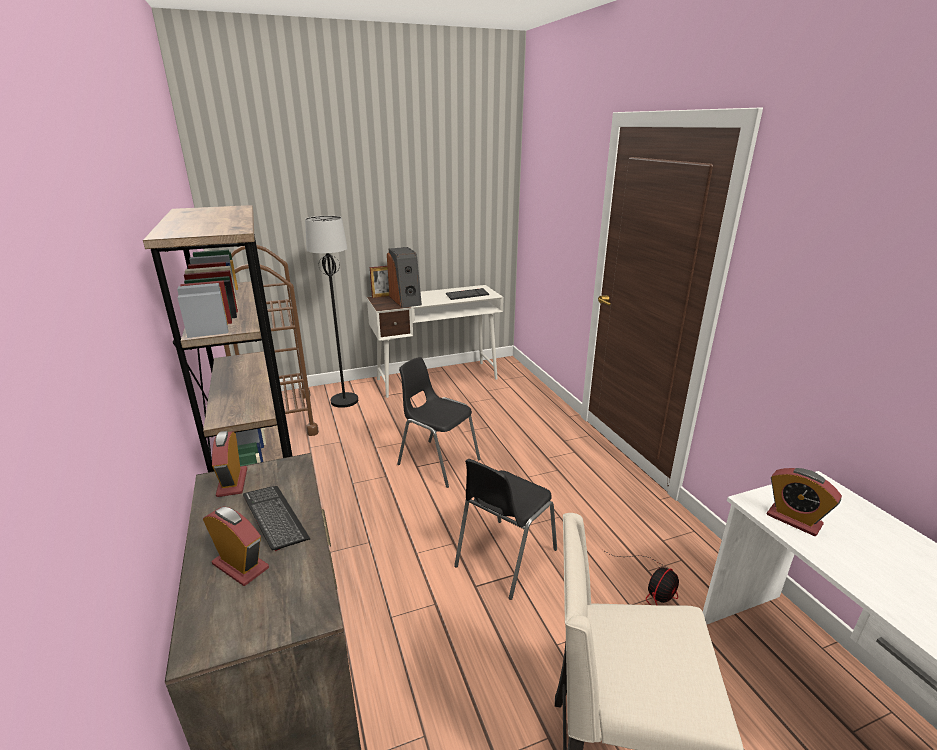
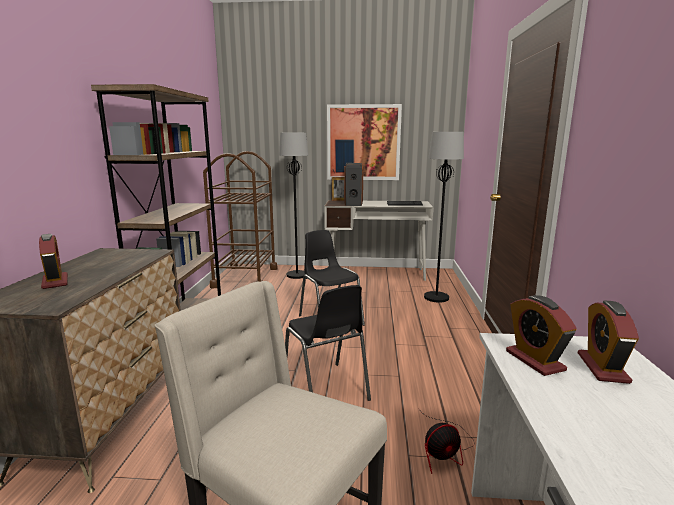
camera: 25 degrees right, 10 degrees down
alarm clock [212,431,247,497] -> alarm clock moved to [578,300,639,384]
keyboard [243,486,310,551] -> none
black chair [454,459,557,600] -> black chair turned 90 degrees counterclockwise [285,285,371,401]
none -> picture [327,104,402,180]
none -> black floor lamp [424,132,464,303]

